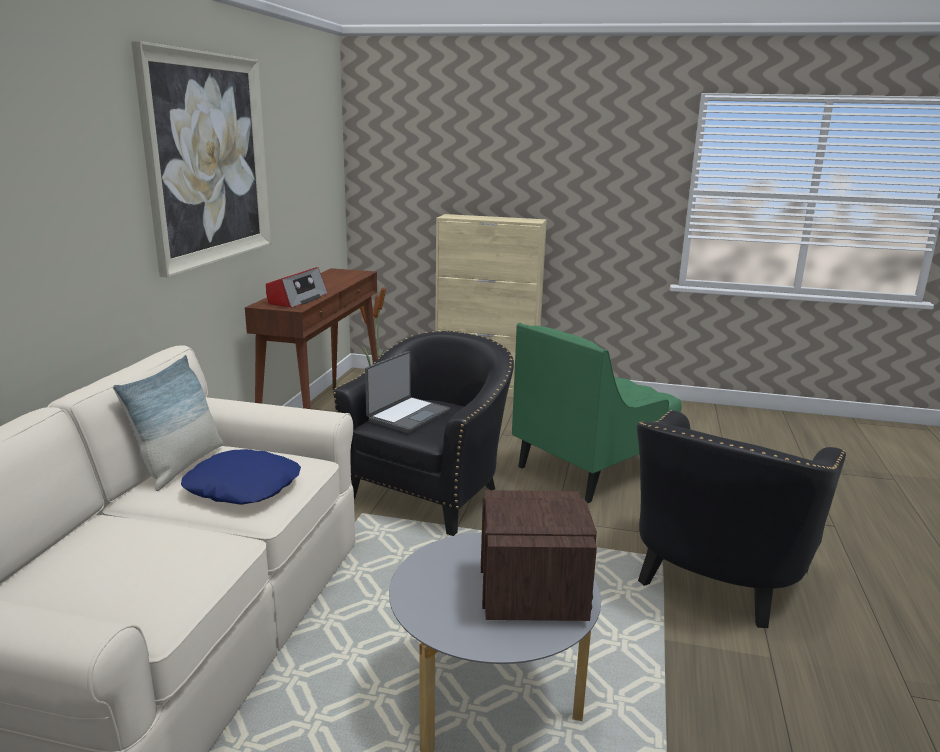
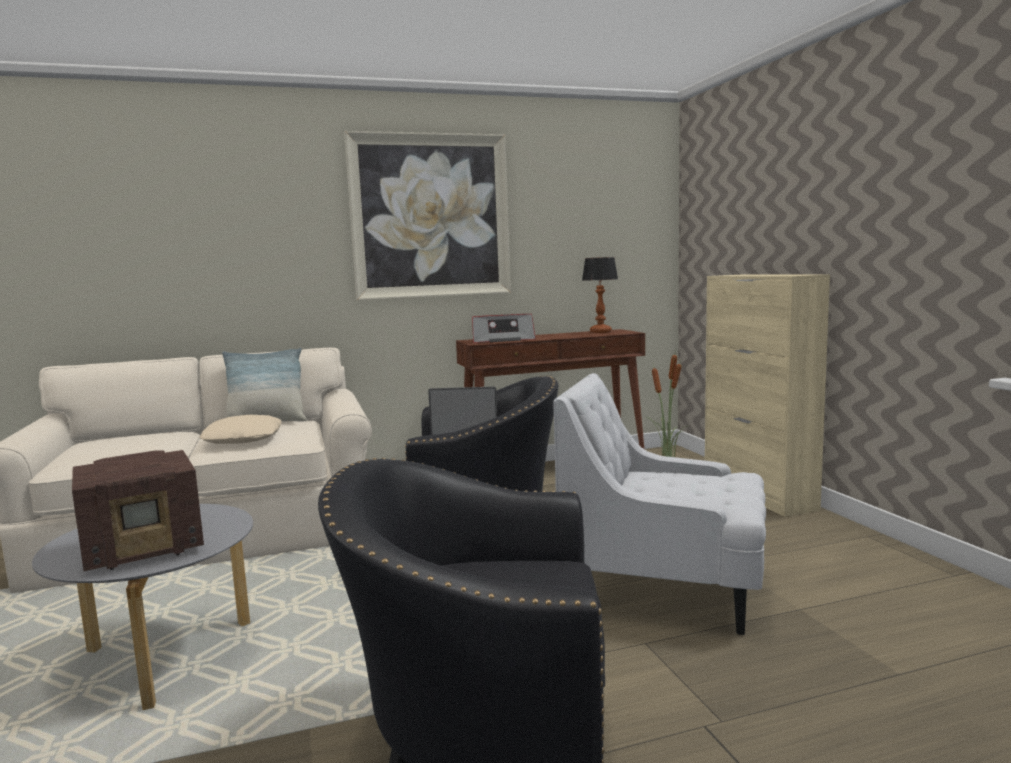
camera: 60 degrees right, 10 degrees down
blue pillow [181,449,301,505] -> beige pillow [199,415,282,444]
green armchair [512,323,682,503] -> white armchair [553,373,766,635]
none -> table lamp [582,257,618,333]

